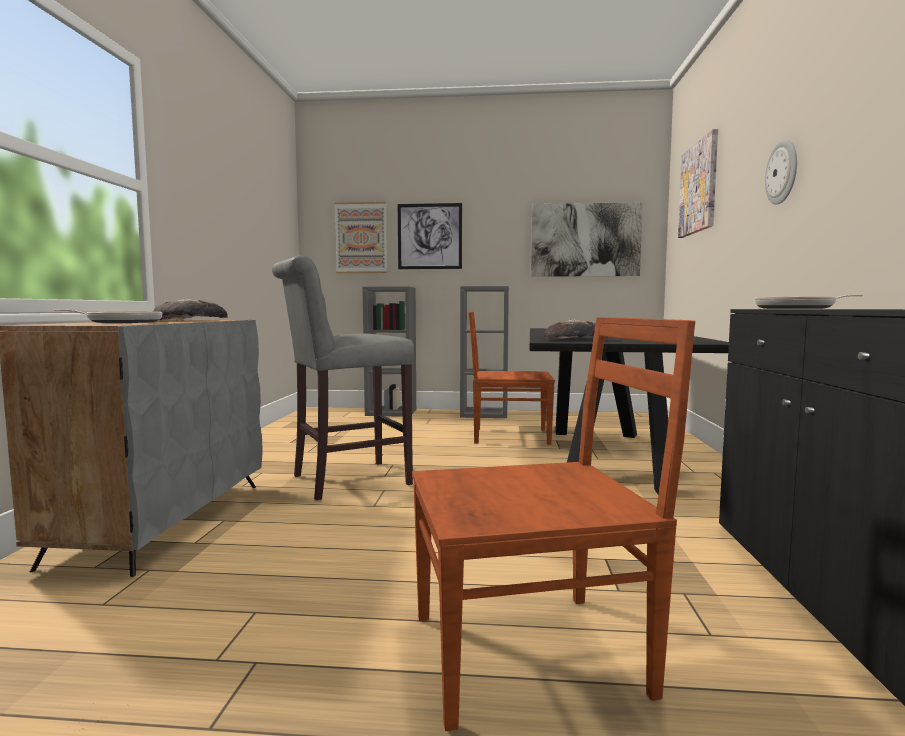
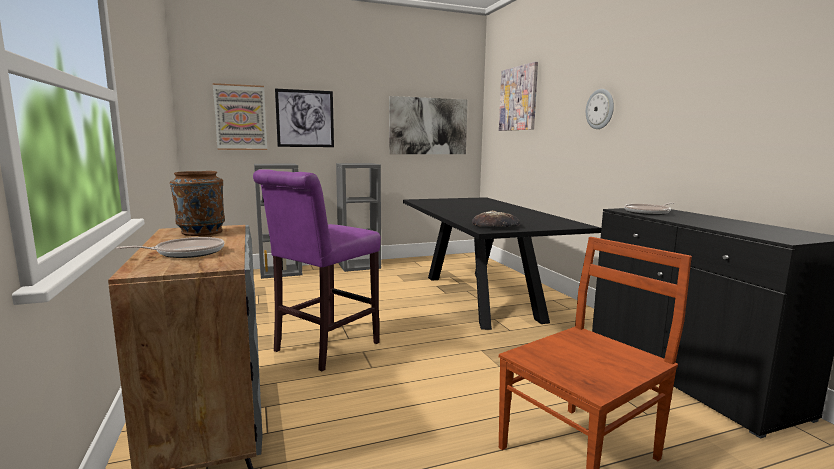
camera: 25 degrees left, 5 degrees up
bread [153,299,228,320] -> brown vase [170,171,225,236]
grey stool [272,255,414,501] -> purple stool [253,169,381,372]
brown chair [469,312,555,445] -> none

